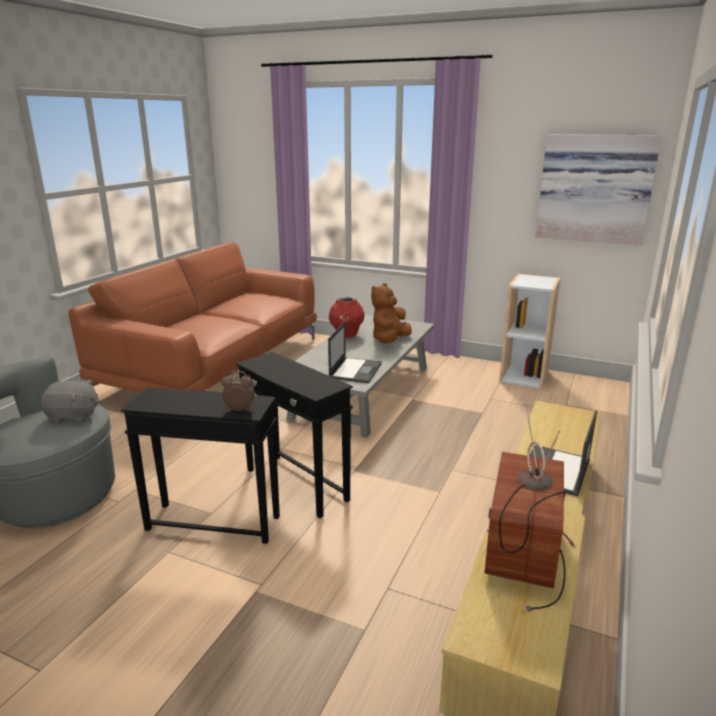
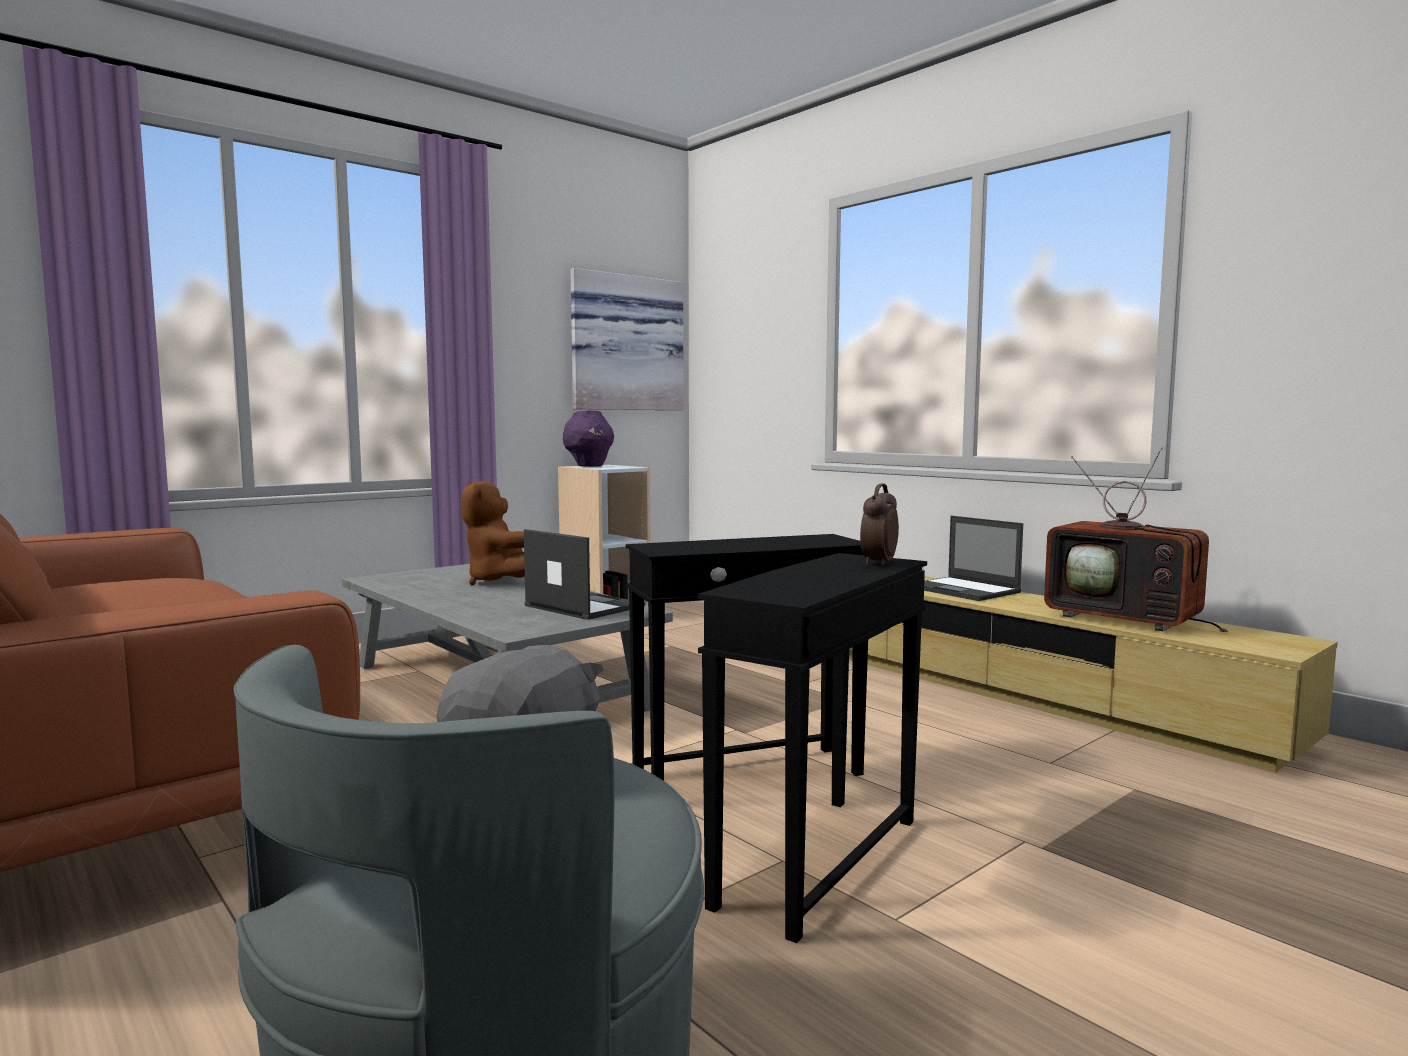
camera: 65 degrees left, 15 degrees down
red vase [329,297,365,338] -> none
none -> purple vase [563,410,614,467]

